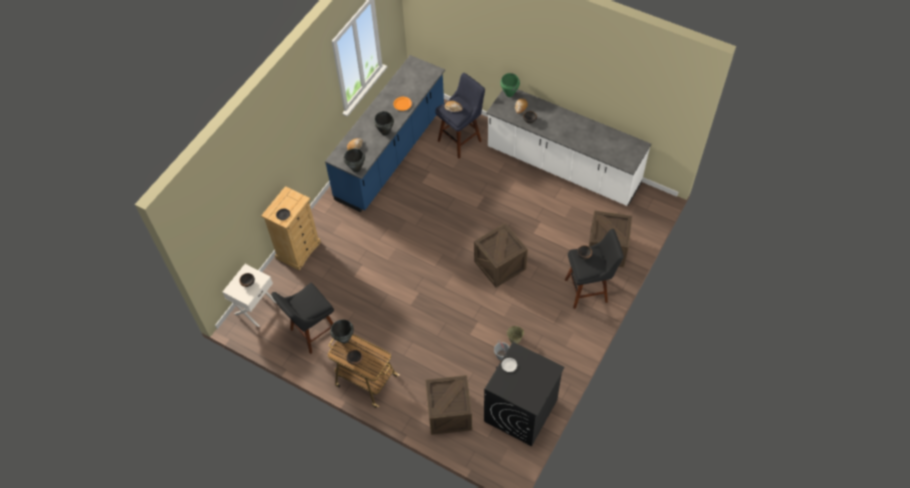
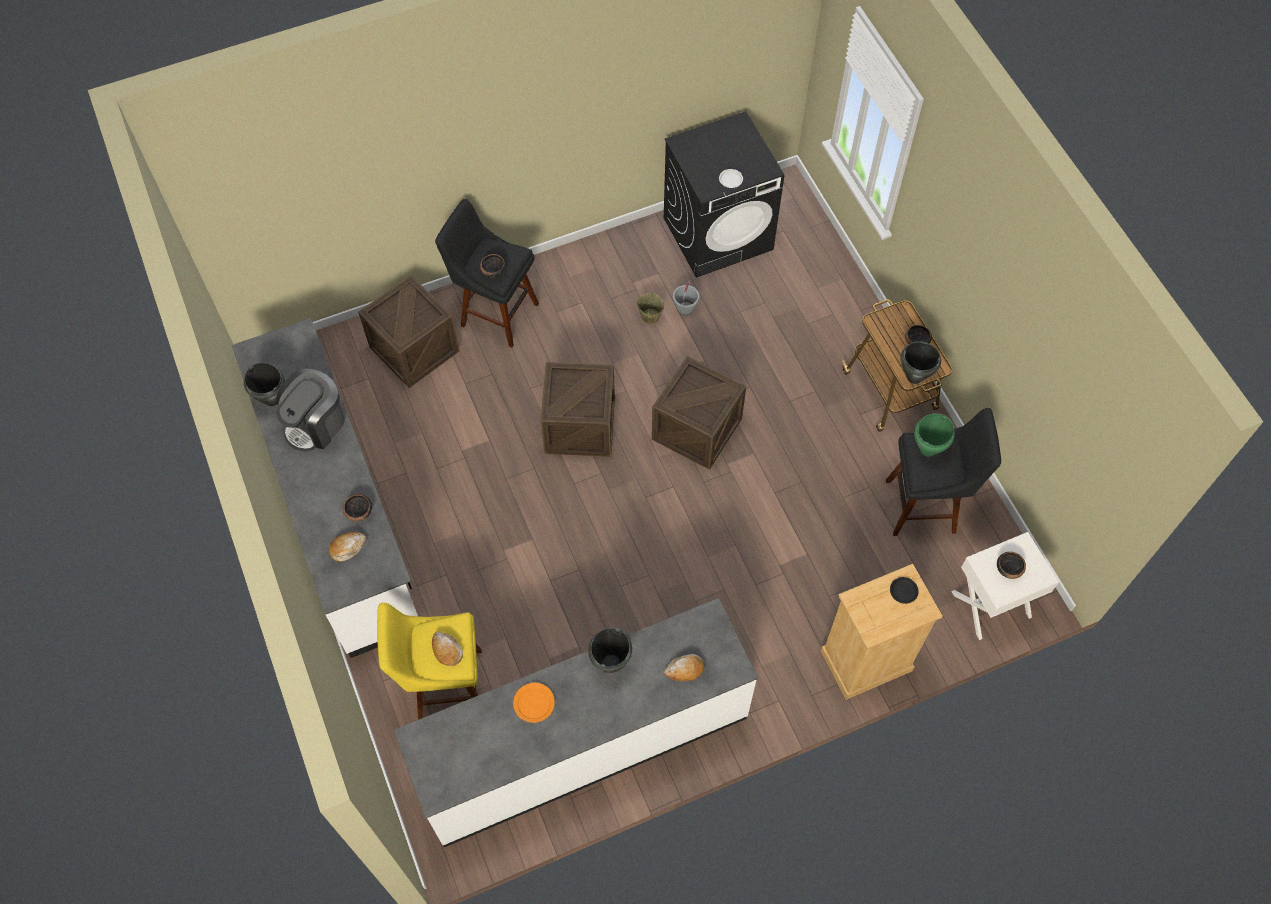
camera: 145 degrees left, 5 degrees up
blue counter [325,55,445,212] -> white counter [394,598,758,847]
black cooking pot [344,149,365,172] -> black cooking pot moved to [244,362,285,406]
crate [425,375,472,435] -> crate moved to [652,356,746,470]
blue stool [435,73,485,158] -> yellow stool [377,603,482,720]
green cooking pot [500,73,520,97] -> green cooking pot moved to [914,413,955,457]
none -> coffee machine [276,368,345,452]

